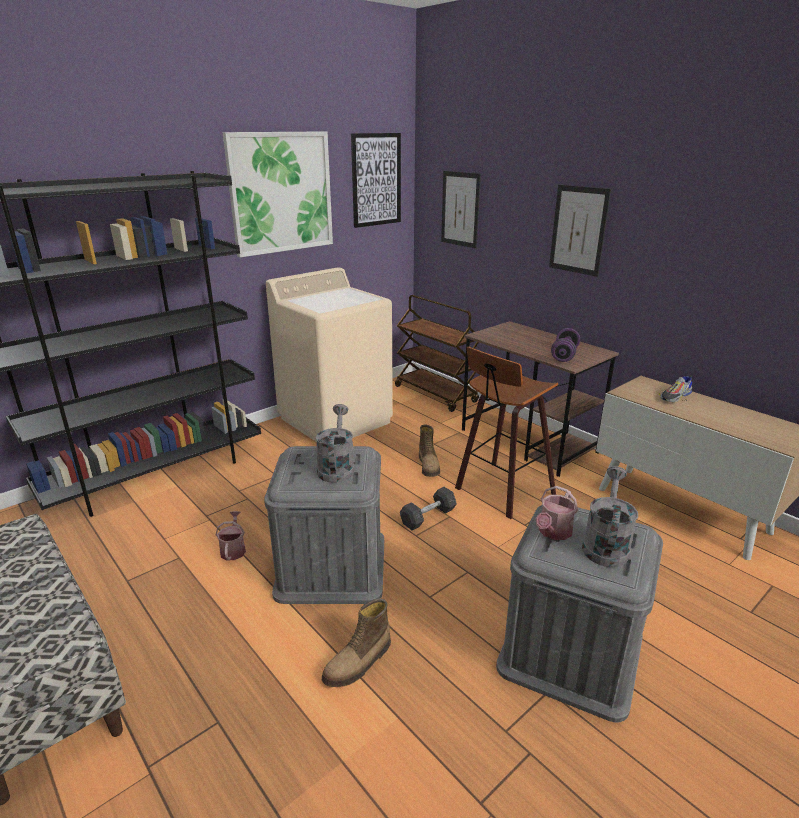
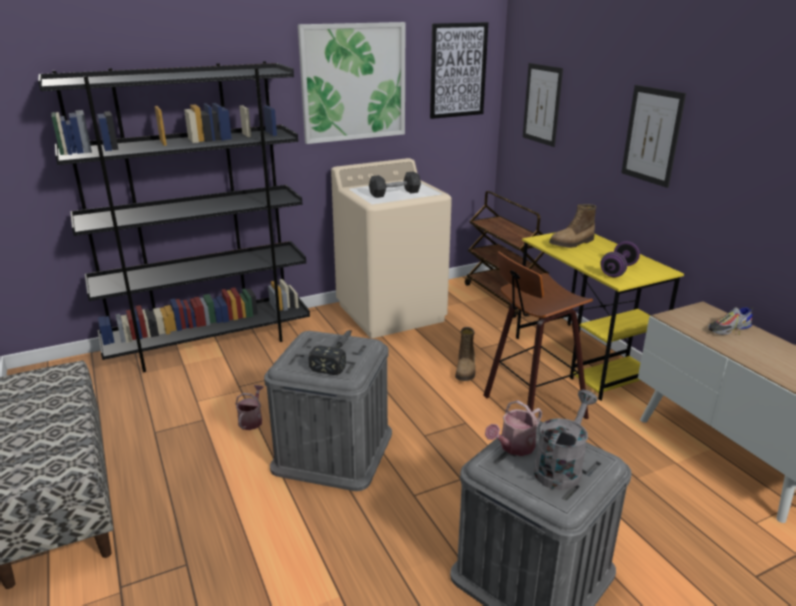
camera: 15 degrees right, 0 degrees up
grey watering can [316,404,354,483] -> hammer [308,330,352,375]
boot [322,598,391,687] -> boot moved to [549,204,596,248]
grey dumbbell [400,487,457,531] -> grey dumbbell moved to [369,171,421,198]
brown desk [462,321,619,477] -> yellow desk [516,232,684,401]

